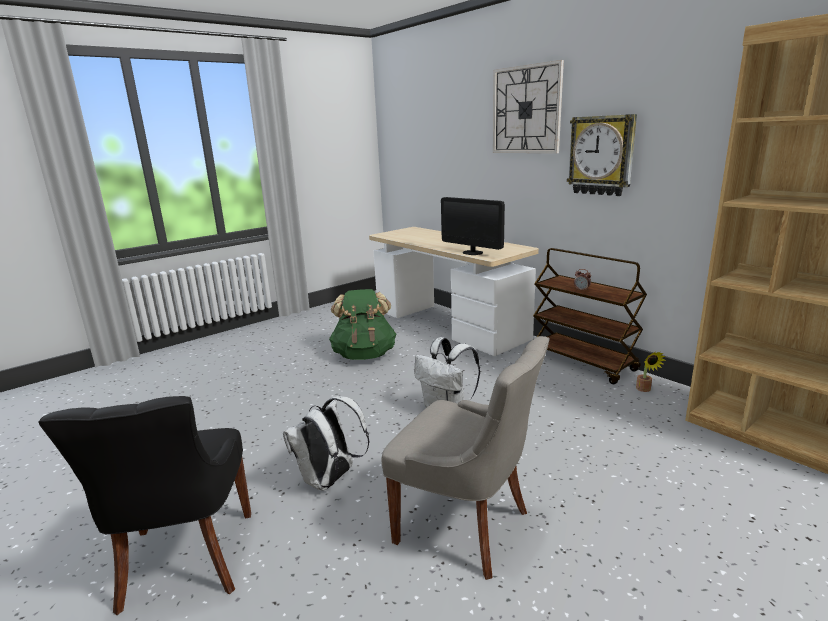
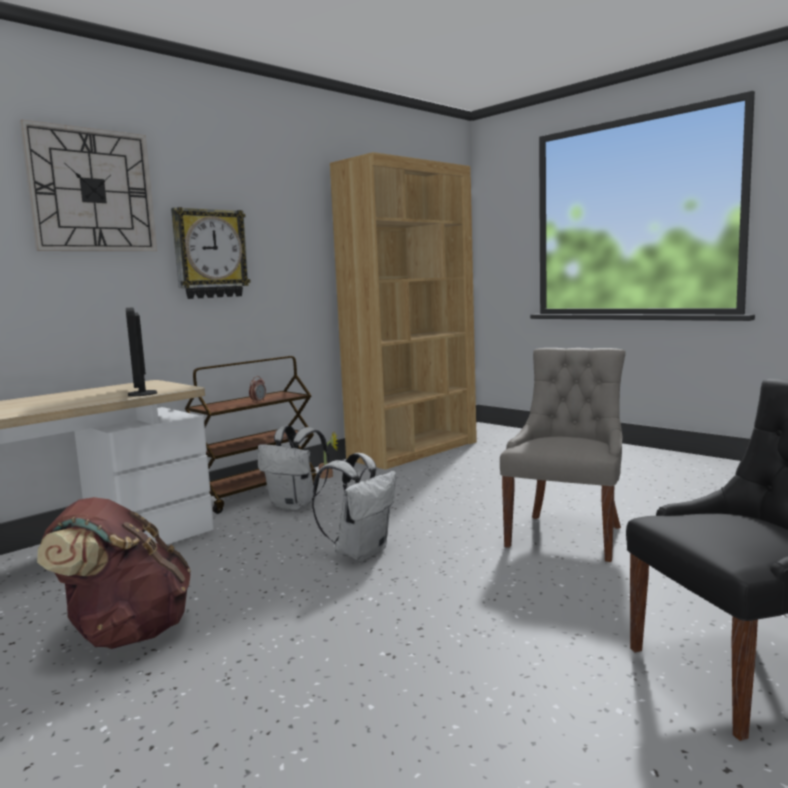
camera: 95 degrees left, 10 degrees down
white backpack [283,396,370,491] -> white backpack moved to [258,425,330,511]
green backpack [329,289,396,360] -> brown backpack [37,497,191,649]
monitor [441,197,505,255] -> monitor turned 120 degrees clockwise [126,308,157,396]

